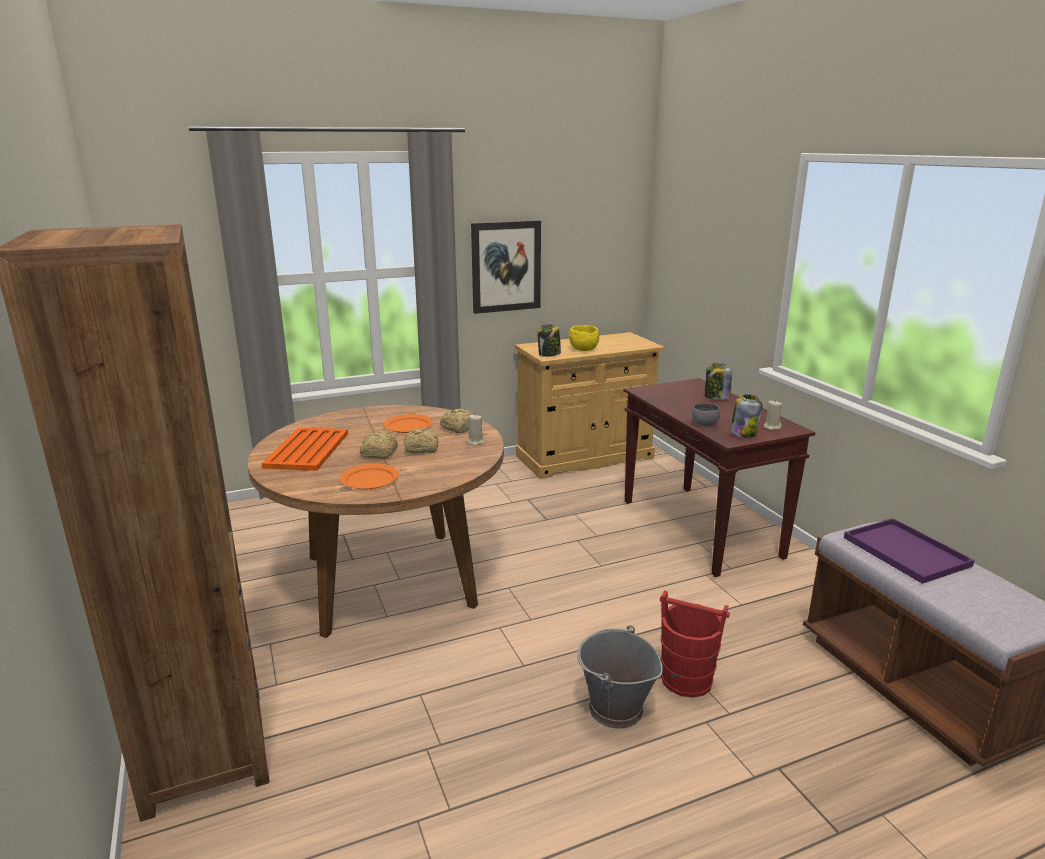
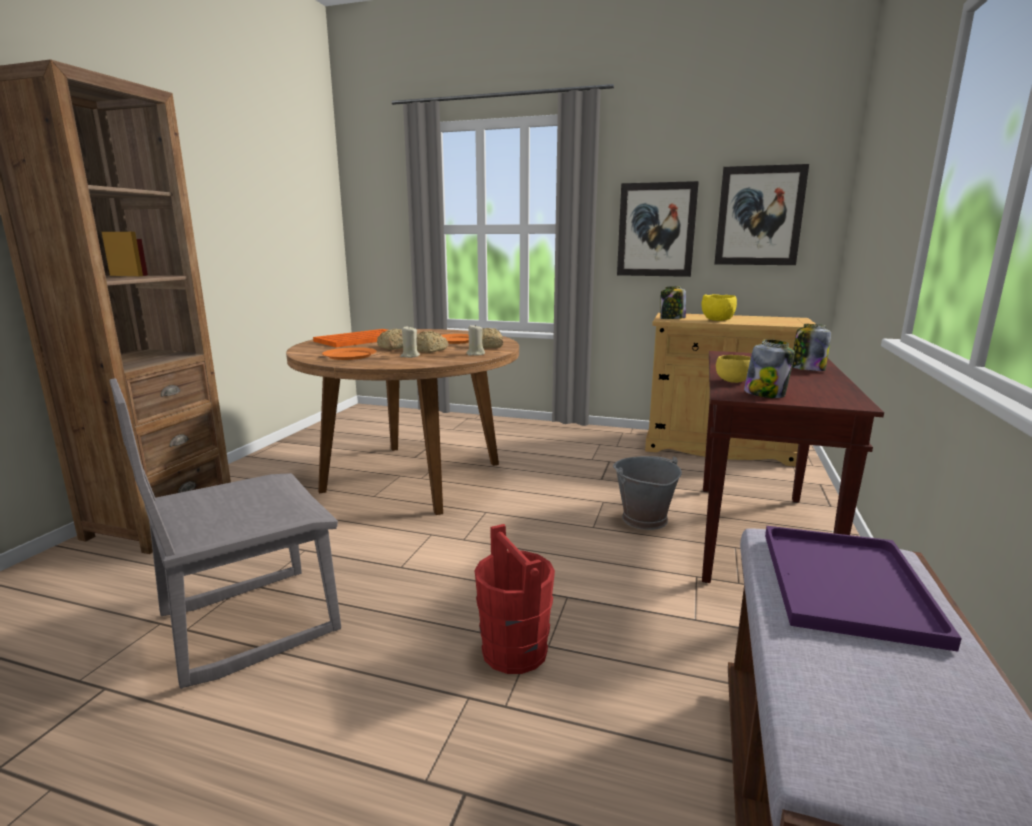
camera: 40 degrees right, 5 degrees down
grey bucket [577,625,663,729] -> grey bucket moved to [613,456,682,530]
grey bowl [692,403,720,426] -> yellow bowl [716,355,751,383]
beige candle [764,400,782,430] -> beige candle moved to [400,327,420,358]
none -> grey chair [109,378,341,689]
none -> picture [714,164,809,265]

